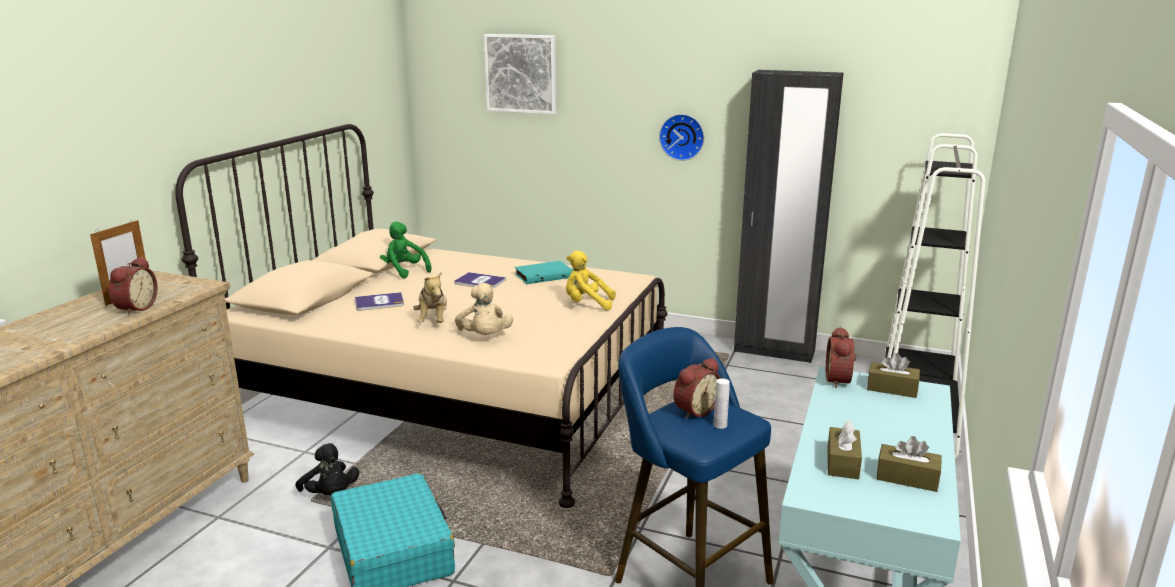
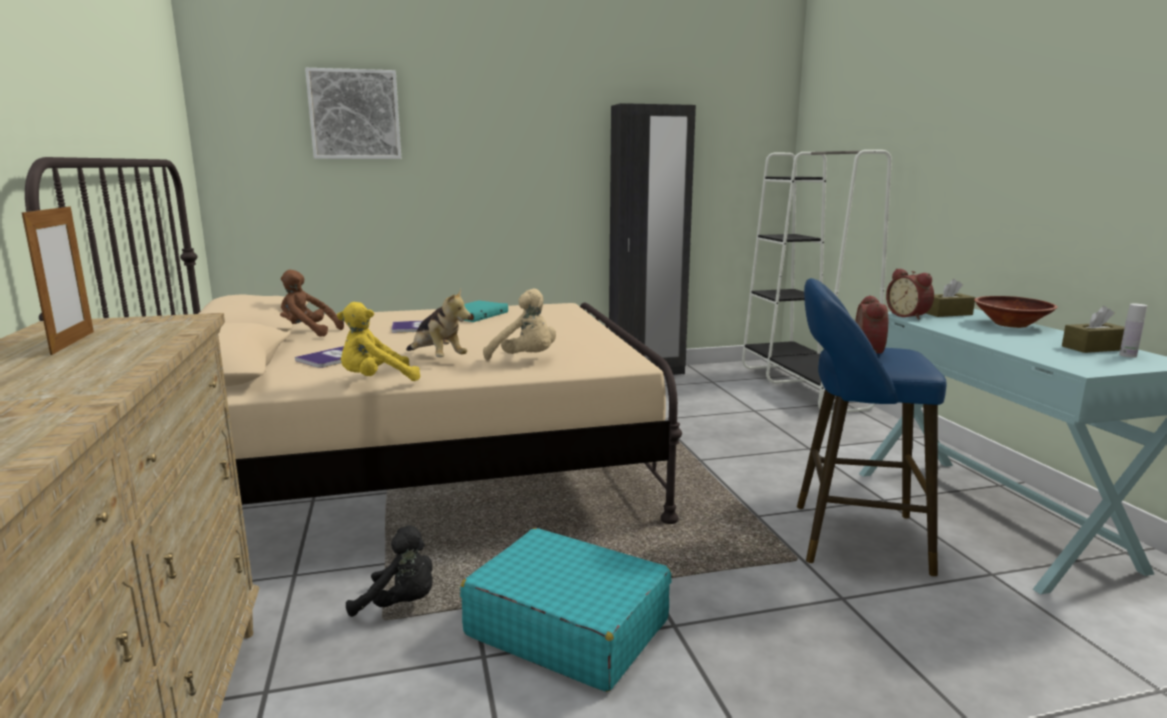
camera: 35 degrees left, 5 degrees down
alarm clock [109,257,158,316] -> none
green plush toy [380,222,432,278] -> brown plush toy [280,270,344,337]
yellow plush toy [566,251,616,310] -> yellow plush toy moved to [337,302,421,381]
wall clock [659,114,704,161] -> none
white bottle [714,379,730,429] -> white bottle moved to [1119,304,1147,358]
brown tissue box [827,420,862,479] -> none
none -> brown bowl [974,296,1058,328]

